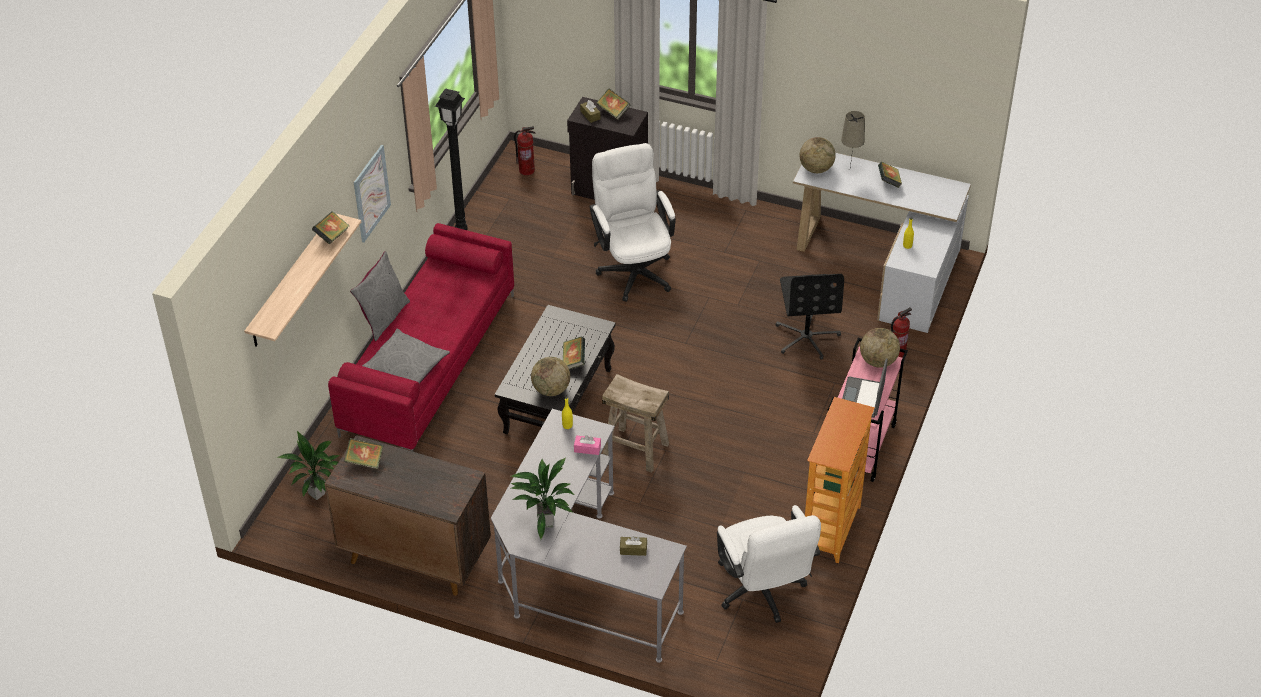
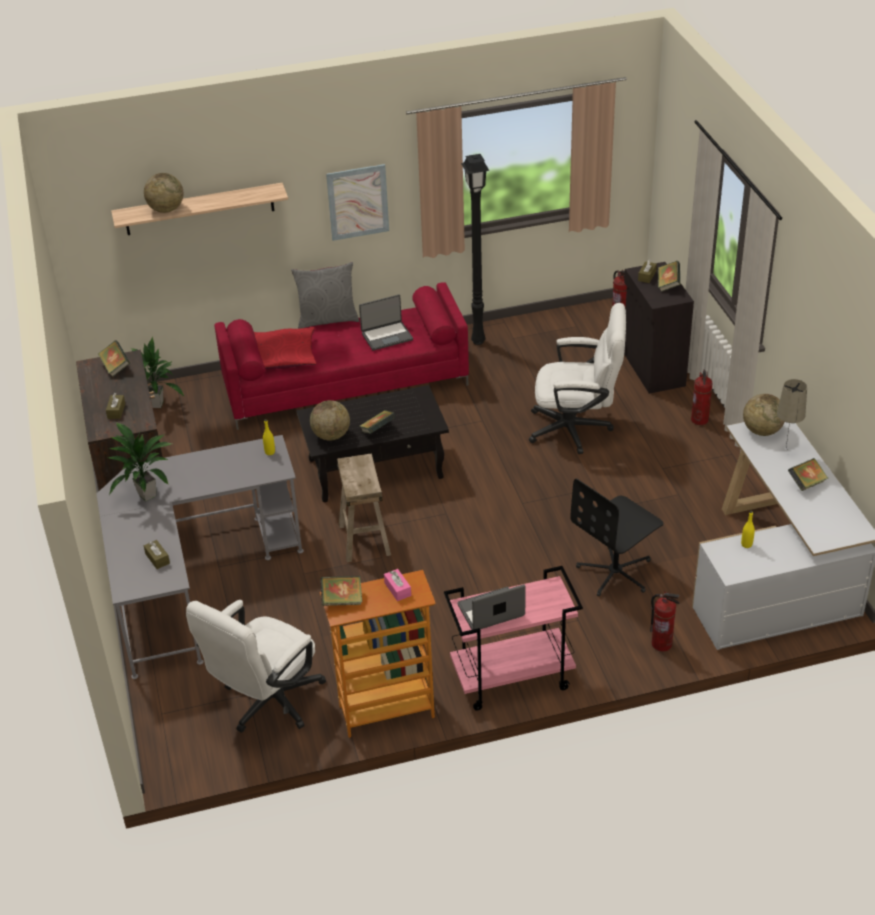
camera: 55 degrees right, 5 degrees down
book [312,211,350,245] -> book moved to [320,576,362,606]
grey pillow [362,329,450,383] -> red pillow [254,327,316,369]
pink tissue box [574,435,601,455] -> pink tissue box moved to [384,569,411,601]
white office chair [590,143,676,302] -> white office chair turned 60 degrees clockwise [529,303,626,454]
globe [860,328,900,368] -> globe moved to [144,173,183,213]
none -> brown tissue box [106,393,125,419]
none -> laptop [359,295,413,351]
none -> fire extinguisher [691,369,713,425]

